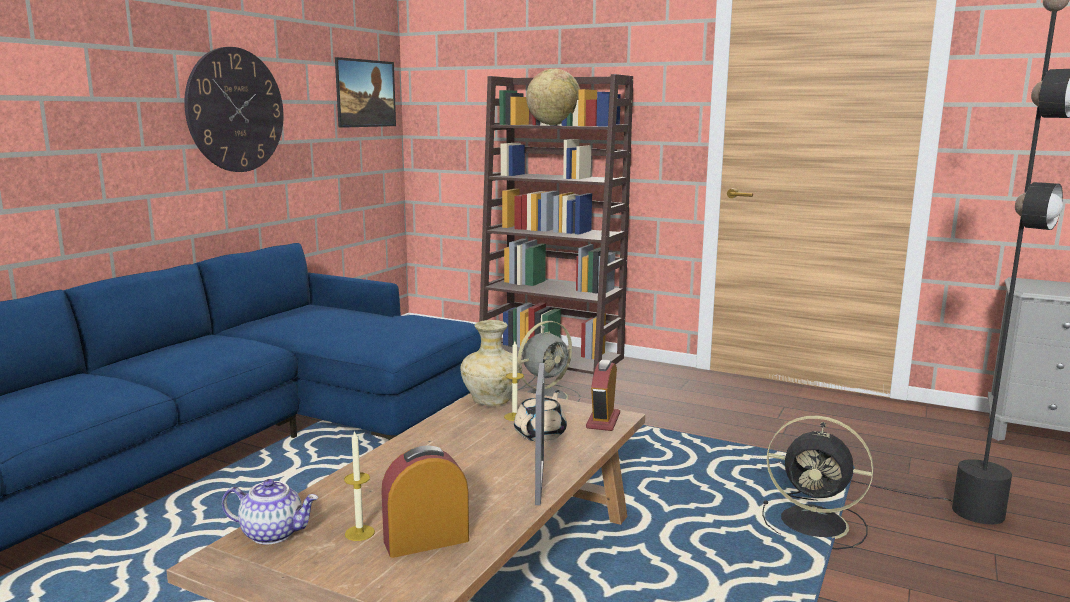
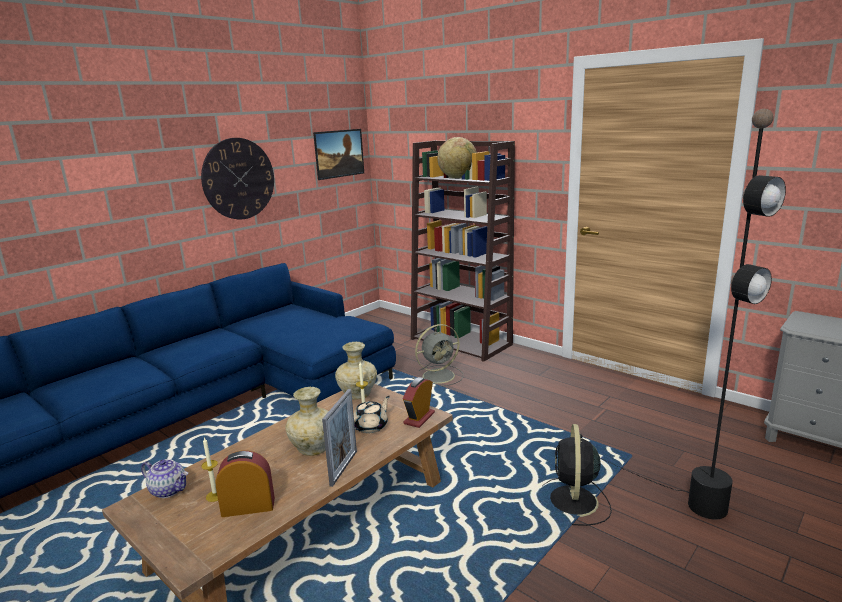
camera: 15 degrees right, 5 degrees up
black fan [762,416,873,550] -> black fan turned 60 degrees clockwise [542,424,612,526]
none -> beige vase [286,387,329,456]

